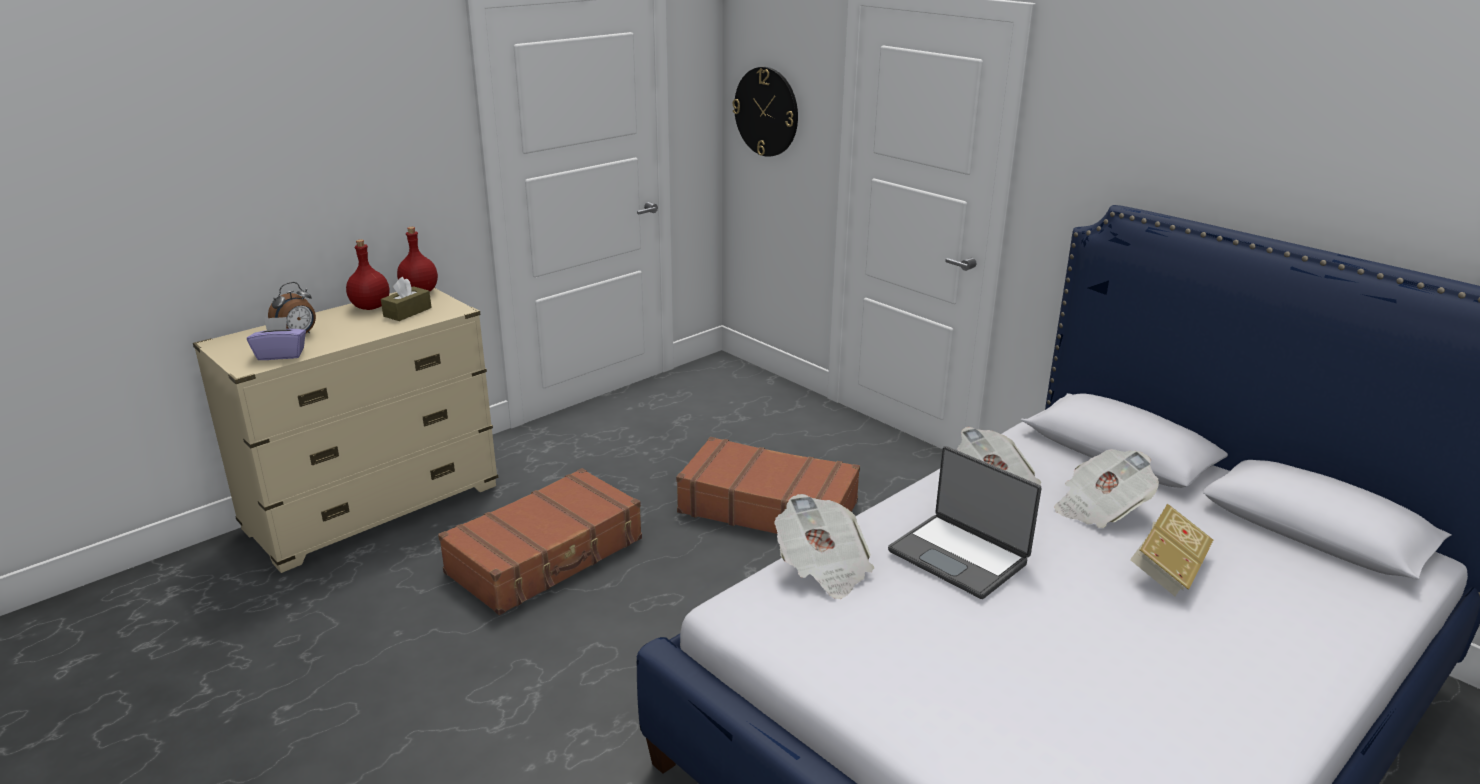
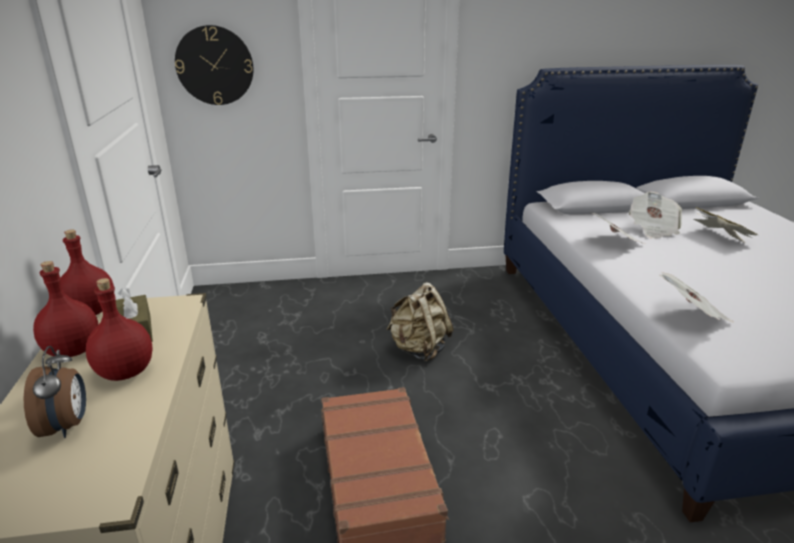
camera: 55 degrees left, 0 degrees up
purple tissue box [247,317,306,360] -> none
brown suitcase [676,437,860,534] -> beige backpack [386,282,454,362]
laptop [888,446,1042,599] -> none
none -> red bottle [86,278,153,381]

